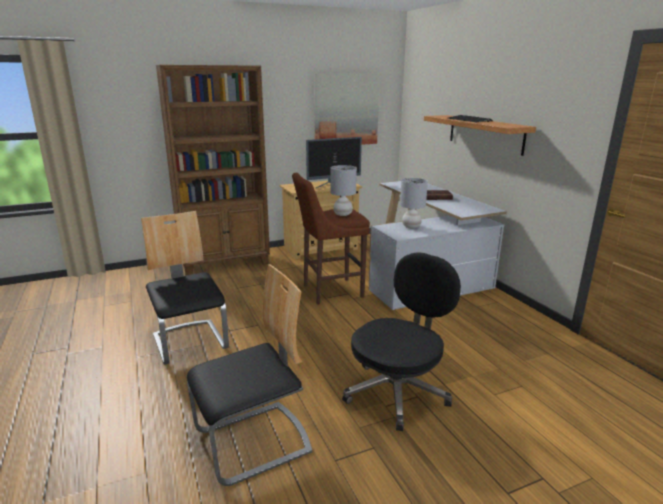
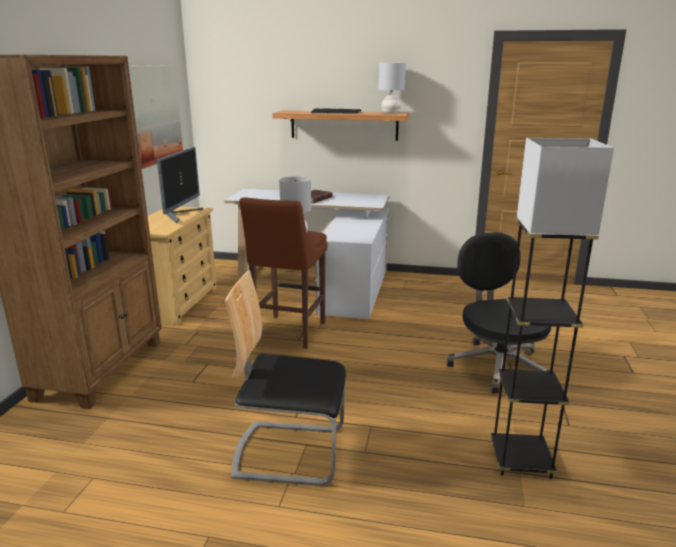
camera: 55 degrees left, 0 degrees up
chair [187,264,312,486] -> grey floor lamp [490,138,614,479]
grey table lamp [400,178,428,228] -> grey table lamp moved to [379,63,406,114]

